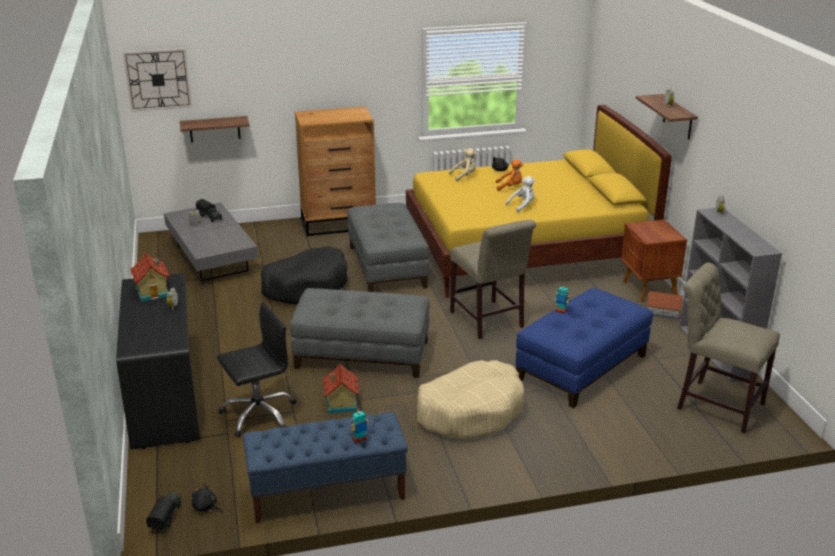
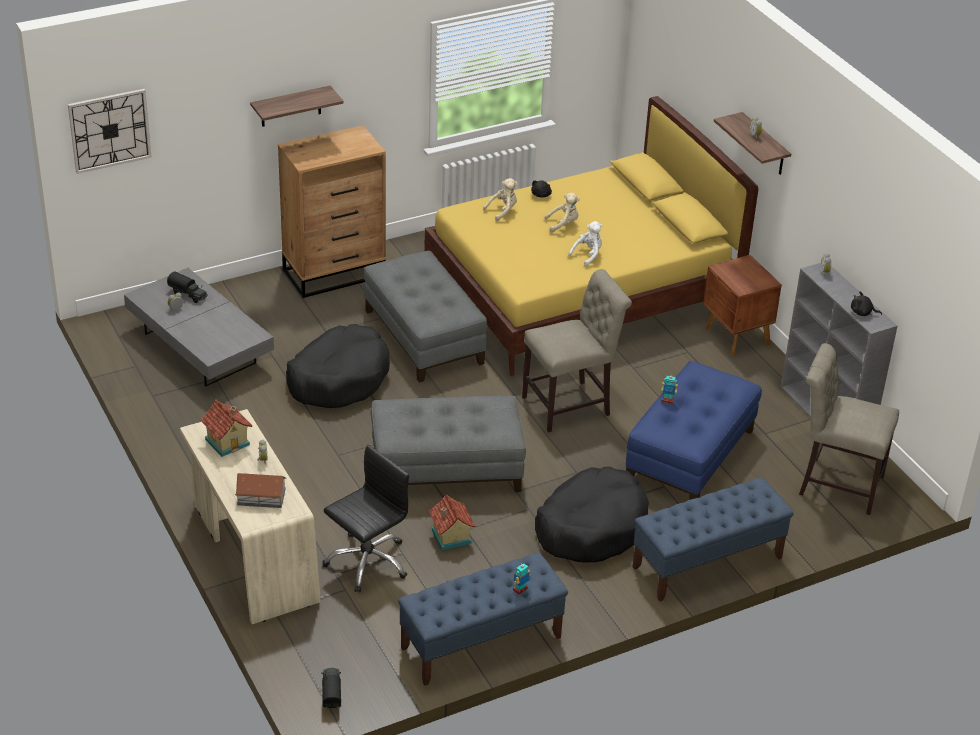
camera: 15 degrees left, 10 degrees up
black desk [116,273,200,450] -> beige desk [180,409,321,624]
shelf [180,116,249,142] -> shelf moved to [250,86,344,127]
black plush toy [192,483,222,513] -> black plush toy moved to [851,291,882,316]
beige dog bed [417,360,524,440] -> black dog bed [535,467,649,563]
beige chair [450,220,536,339] -> beige chair turned 75 degrees counterclockwise [522,269,632,433]
orange plush toy [496,159,523,191] -> beige plush toy [544,193,580,232]
toy house [646,291,683,320] -> toy house moved to [235,473,286,508]
none -> blue bench [633,477,794,601]

